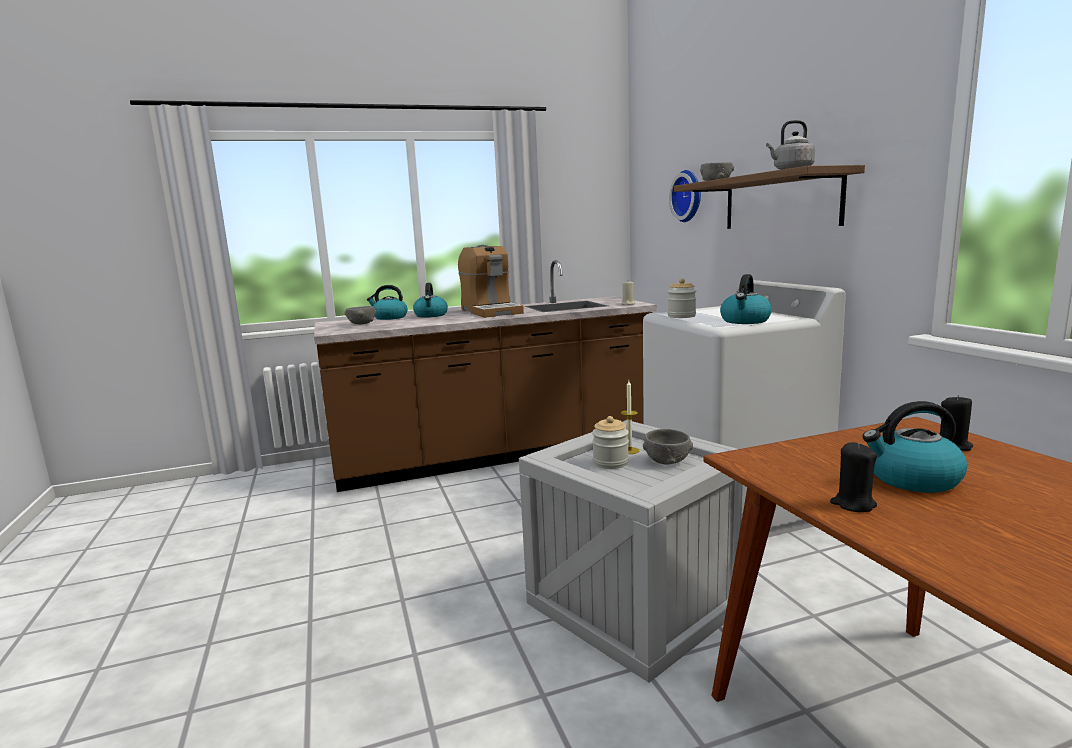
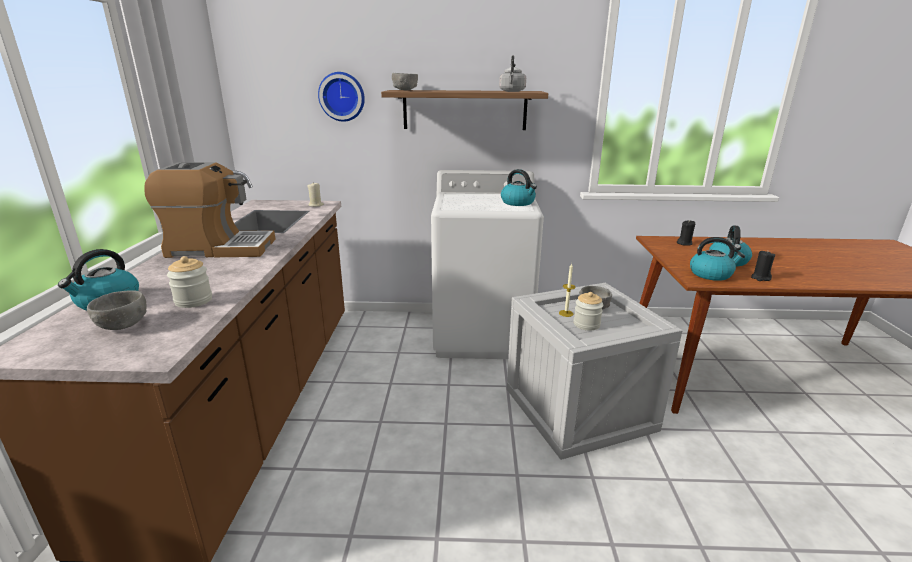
camera: 70 degrees left, 10 degrees up
kettle [413,283,448,318] -> kettle moved to [690,237,745,281]
jar [667,278,696,318] -> jar moved to [167,256,212,308]

